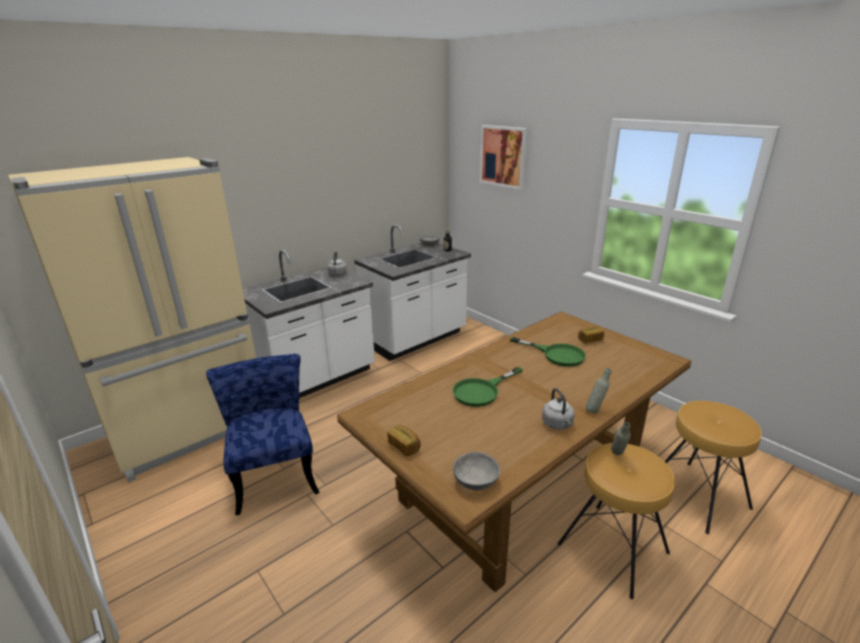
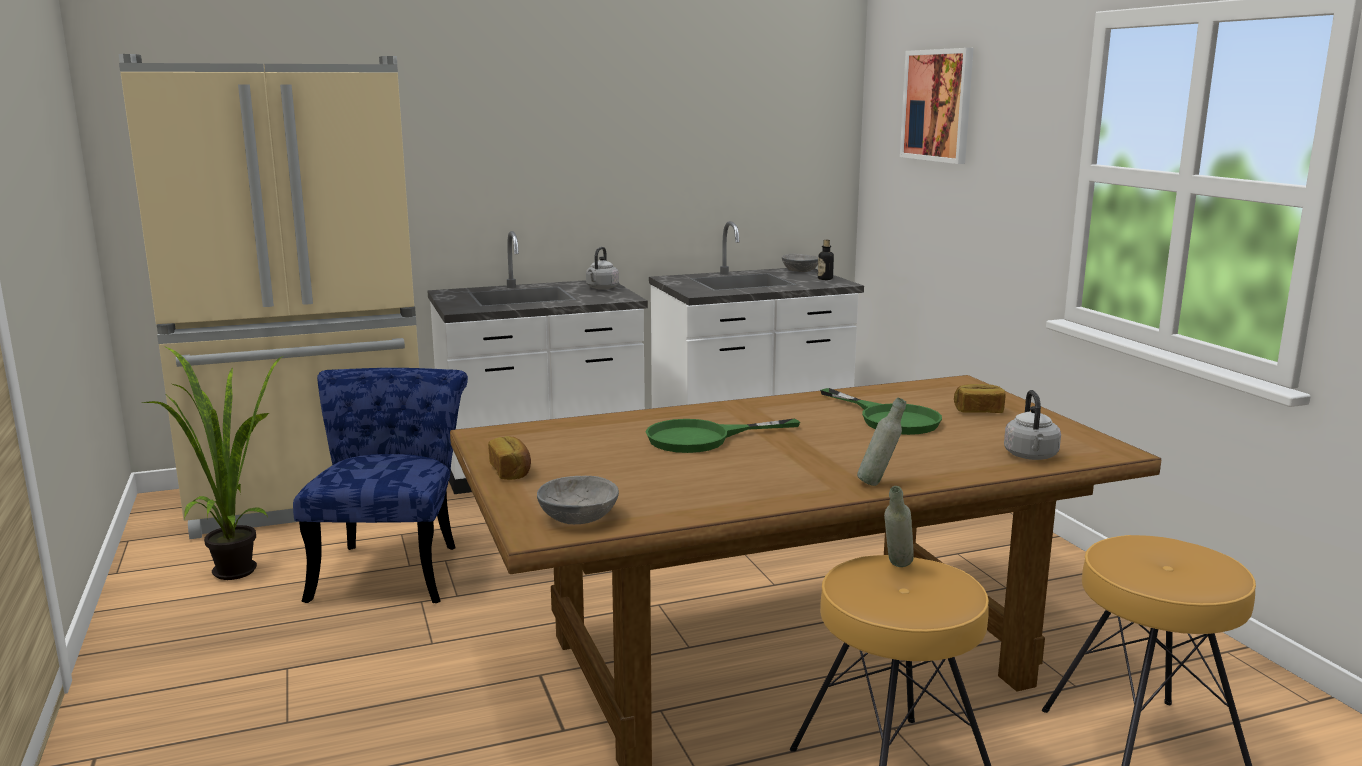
camera: 20 degrees right, 10 degrees down
grey kettle [542,388,575,430] -> grey kettle moved to [1004,390,1061,460]
none -> potted plant [142,347,283,580]

